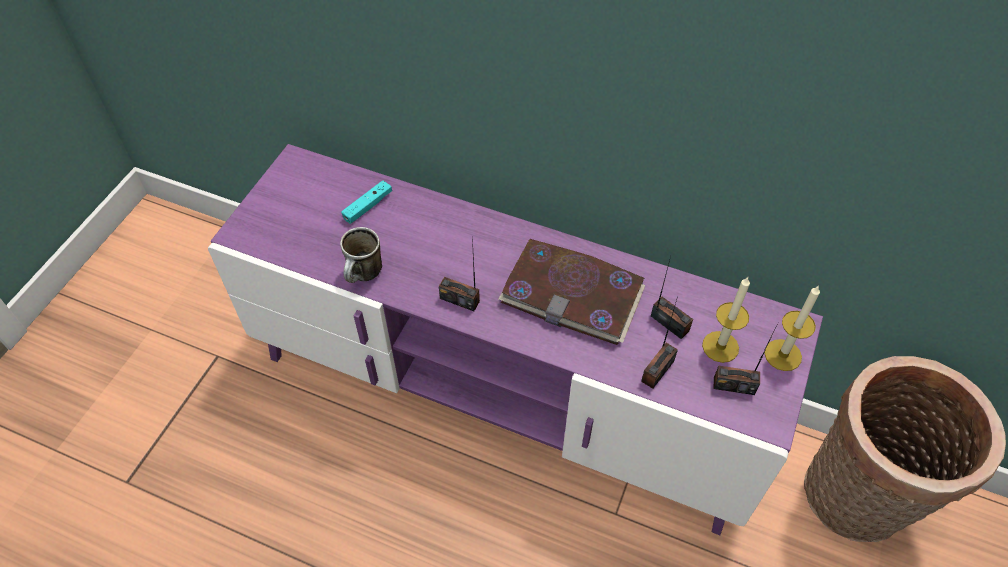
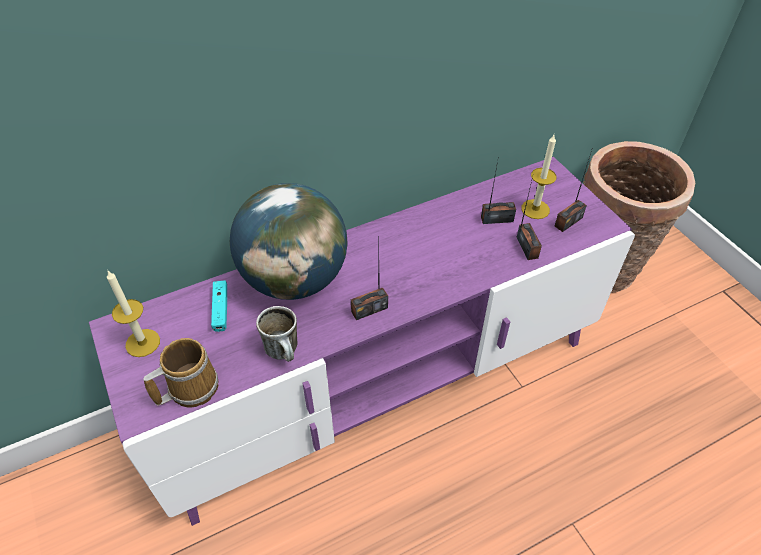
camera: 50 degrees left, 5 degrees down
book [499,239,646,345] -> none
candle [764,285,820,371] -> candle moved to [107,271,160,357]
none -> mug [143,338,219,408]
none -> globe [230,183,347,300]

